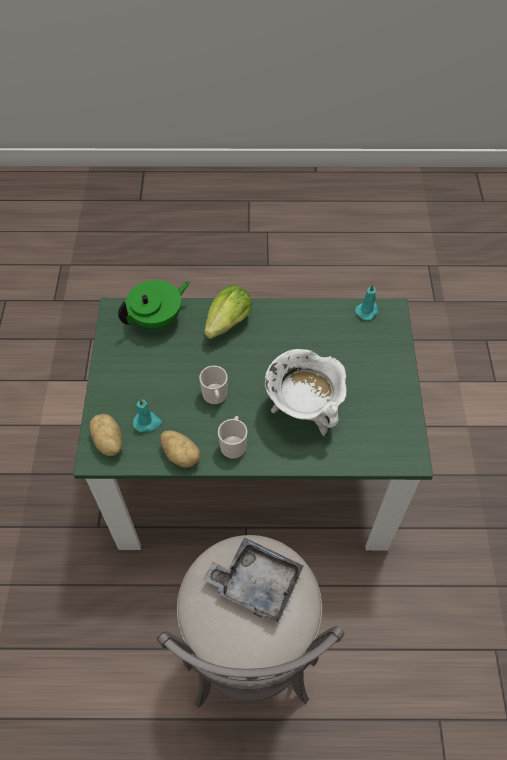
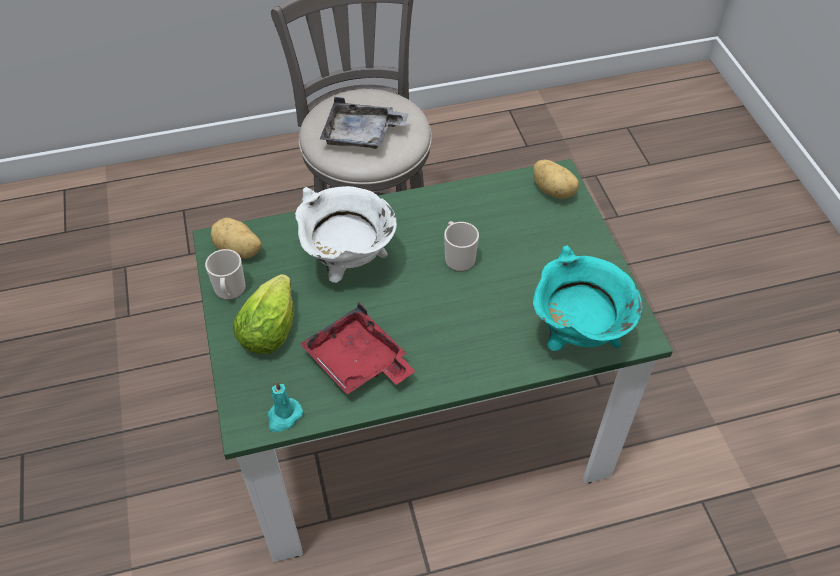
camera: 165 degrees right, 5 degrees down
green teapot [118,280,190,329] -> turquoise cooking pot [533,246,643,351]
turquoise candle [133,398,162,432] -> none
potato [161,430,201,468] -> potato moved to [211,218,262,259]
lettuce [204,285,252,339] -> lettuce moved to [233,274,293,354]
mug [218,416,247,459] -> mug moved to [205,249,246,300]
none -> red tray [300,302,415,395]

